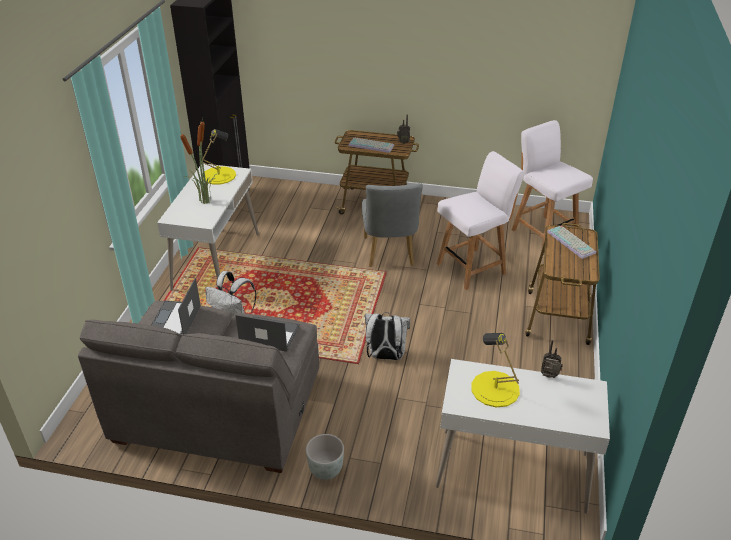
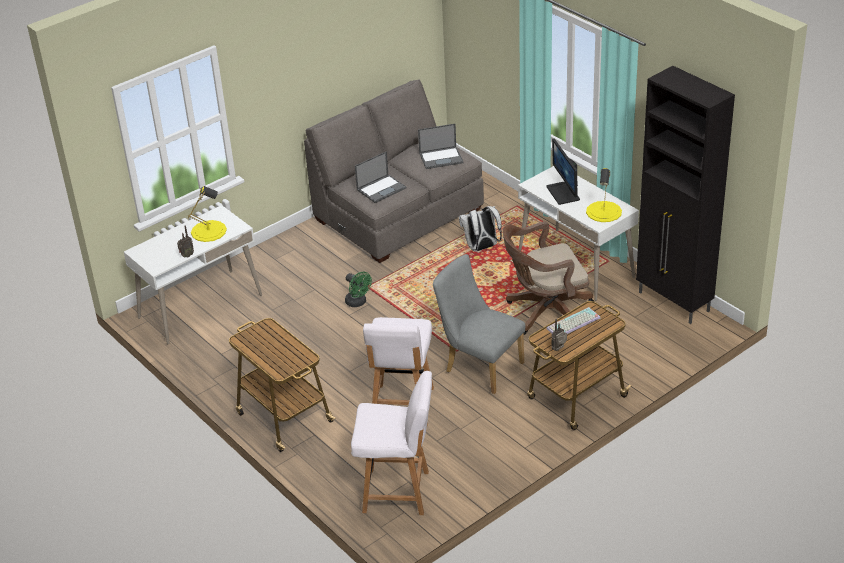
camera: 130 degrees right, 0 degrees up
laptop [151,278,201,335] -> laptop turned 120 degrees clockwise [418,124,464,169]
potted plant [180,120,220,204] -> monitor [547,138,580,205]
grey planter [306,434,344,480] -> none
white backpack [365,312,410,360] -> green fan [345,272,372,307]
keyboard [547,226,596,259] -> none
none -> brown office chair [502,221,594,335]

